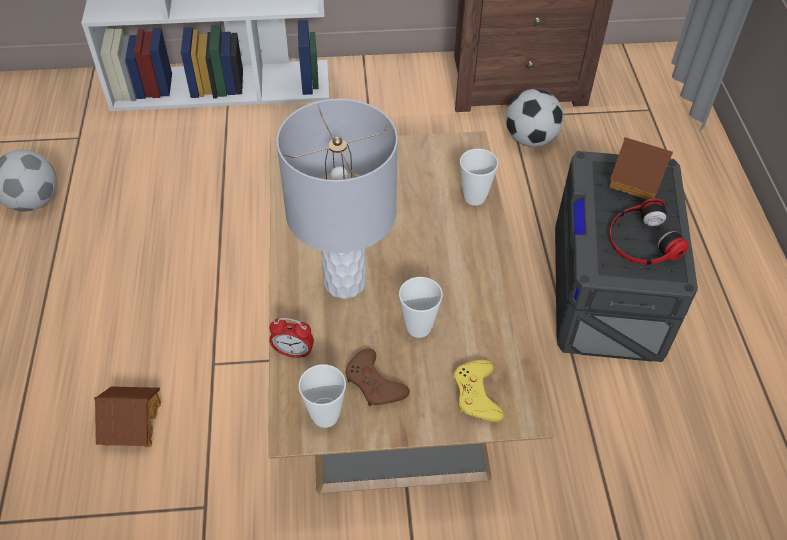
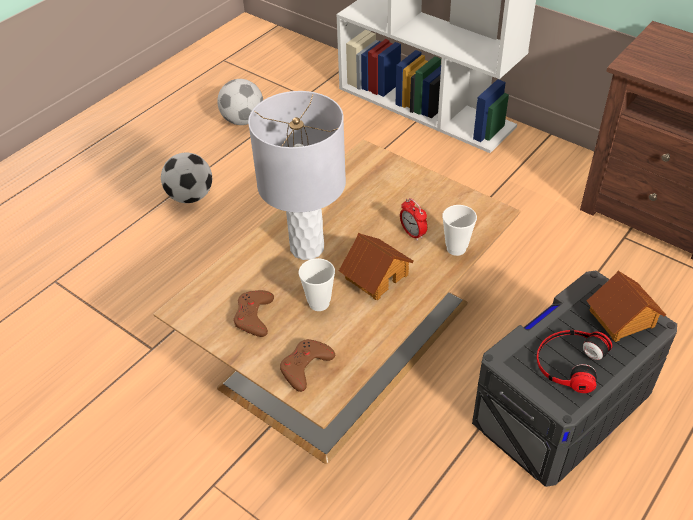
camera: 45 degrees right, 5 degrees down
toy house [94,386,161,447] -> toy house moved to [339,233,414,301]
alarm clock [269,318,314,359] -> alarm clock moved to [400,198,427,241]
cup [298,364,346,428] -> none
yellow game controller [454,360,504,422] -> brown game controller [280,339,335,392]
football [506,89,563,147] -> football moved to [161,153,212,203]

